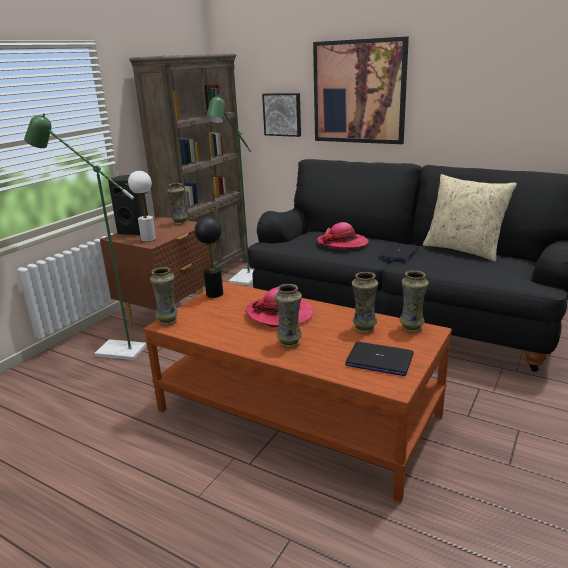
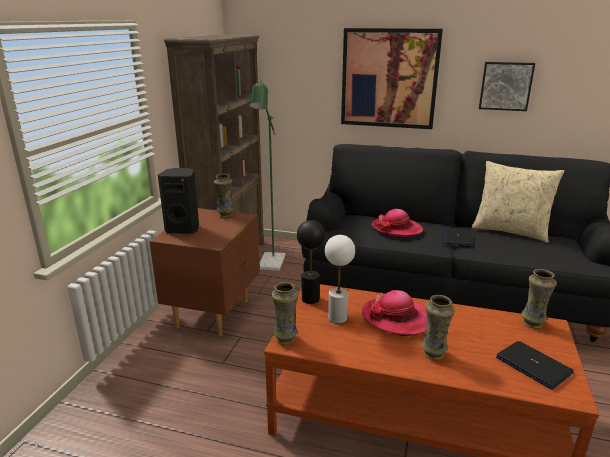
camera: 15 degrees left, 0 degrees up
green floor lamp [24,113,147,360] -> none
white table lamp [128,171,156,242] -> white table lamp moved to [325,235,355,324]
picture [262,93,301,137] -> picture moved to [479,62,535,111]
laptop [345,342,414,376] -> laptop turned 135 degrees counterclockwise [496,341,574,390]
vase [352,272,378,333] -> none

